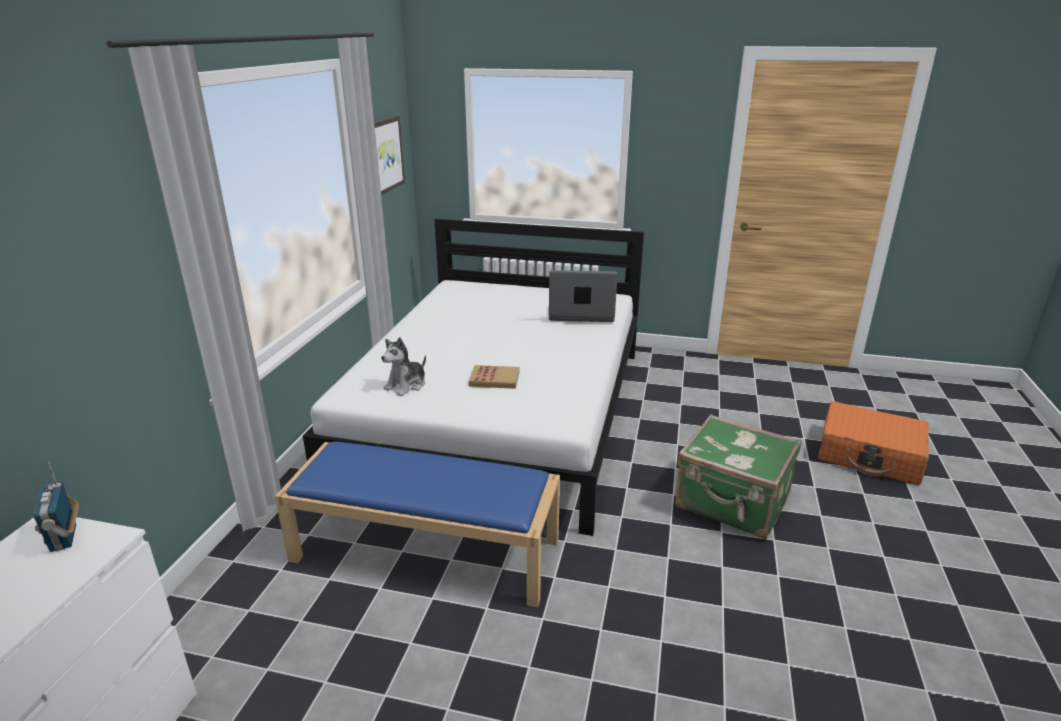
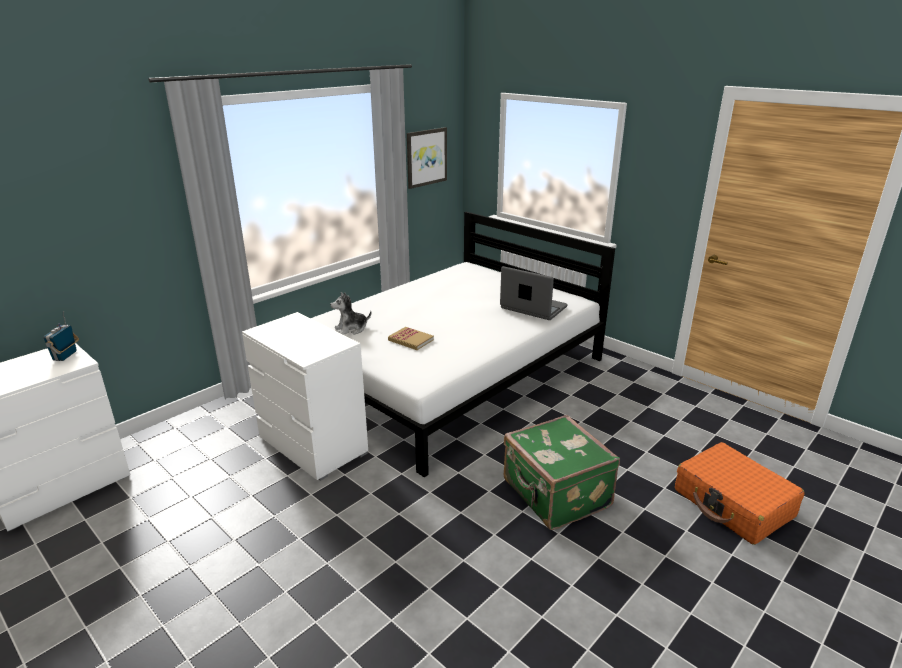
camera: 30 degrees right, 0 degrees up
blue bench [275,441,560,607] -> white dresser [242,312,368,481]

